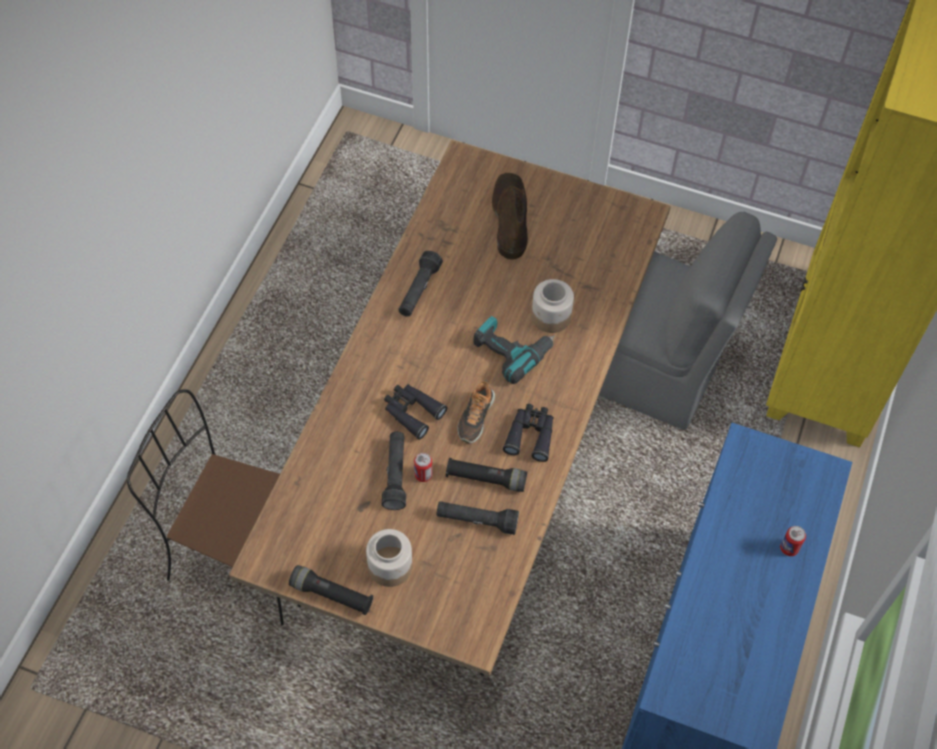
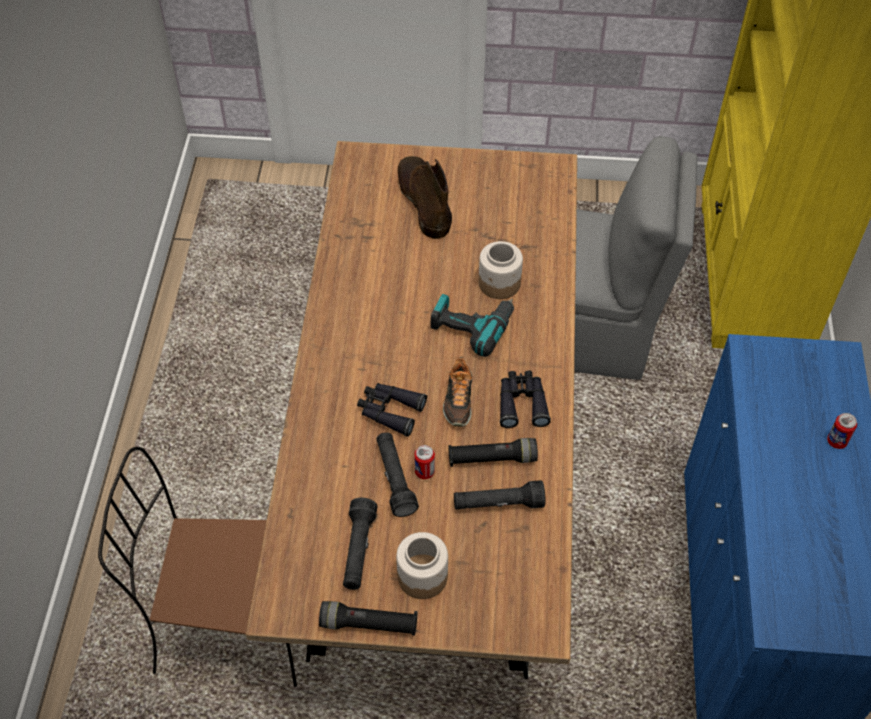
camera: 15 degrees left, 5 degrees down
black flashlight [398,251,443,317] -> black flashlight moved to [343,498,378,590]

